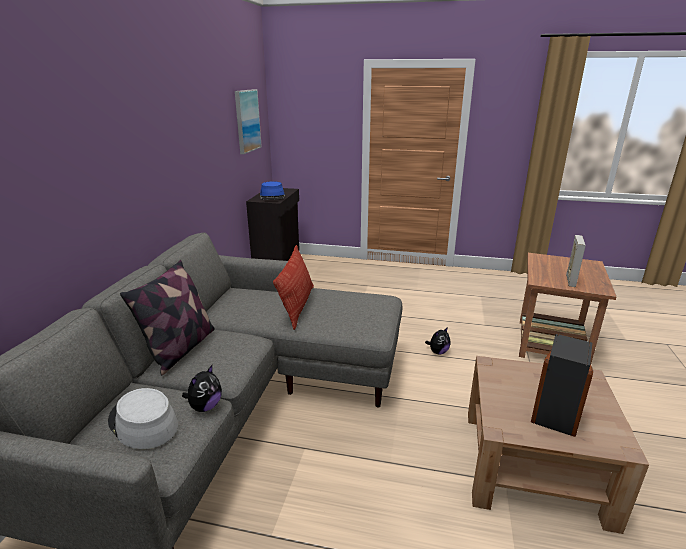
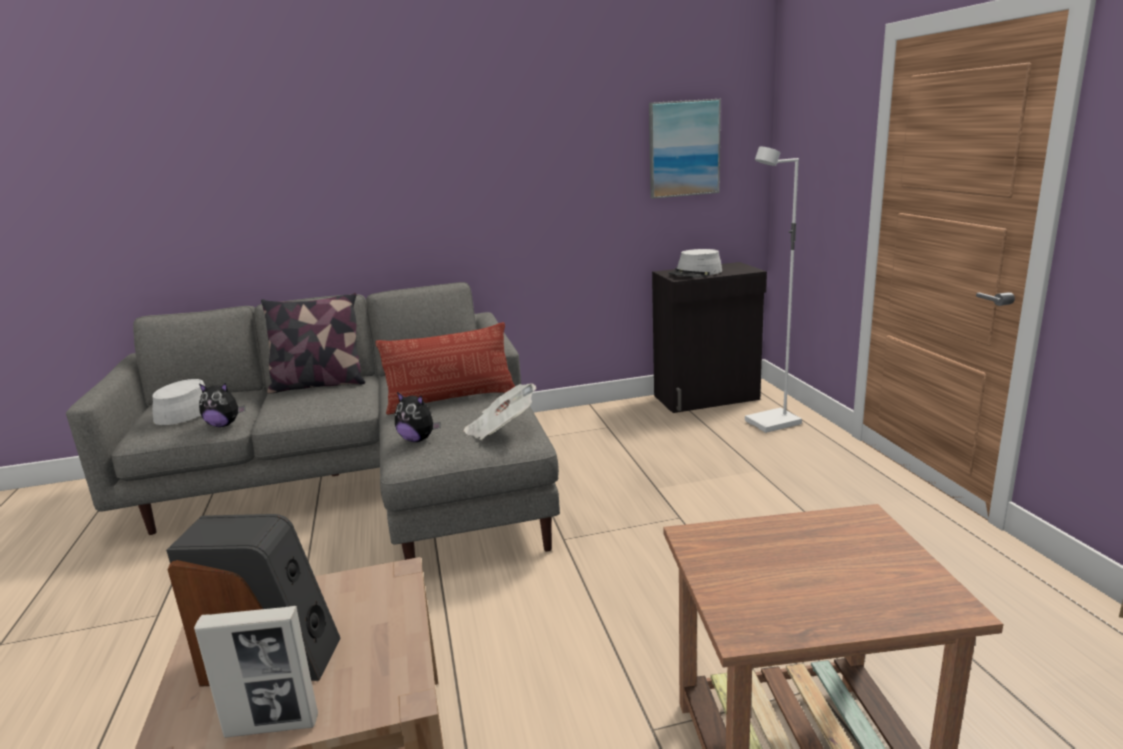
camera: 65 degrees right, 5 degrees down
blue hat [260,181,285,200] -> grey hat [668,249,722,278]
plush toy [425,327,451,355] -> plush toy moved to [395,392,441,442]
picture frame [566,235,586,287] -> picture frame moved to [194,606,318,738]
none -> newspaper [464,384,537,440]
none -> white floor lamp [745,147,802,433]

